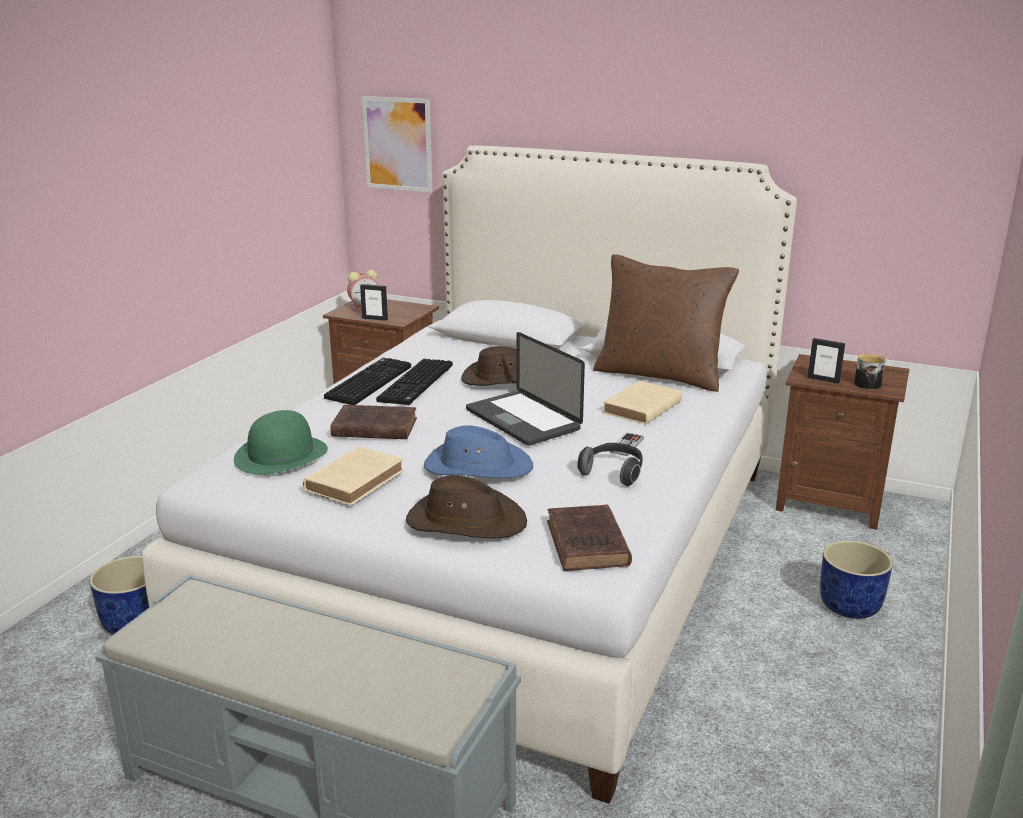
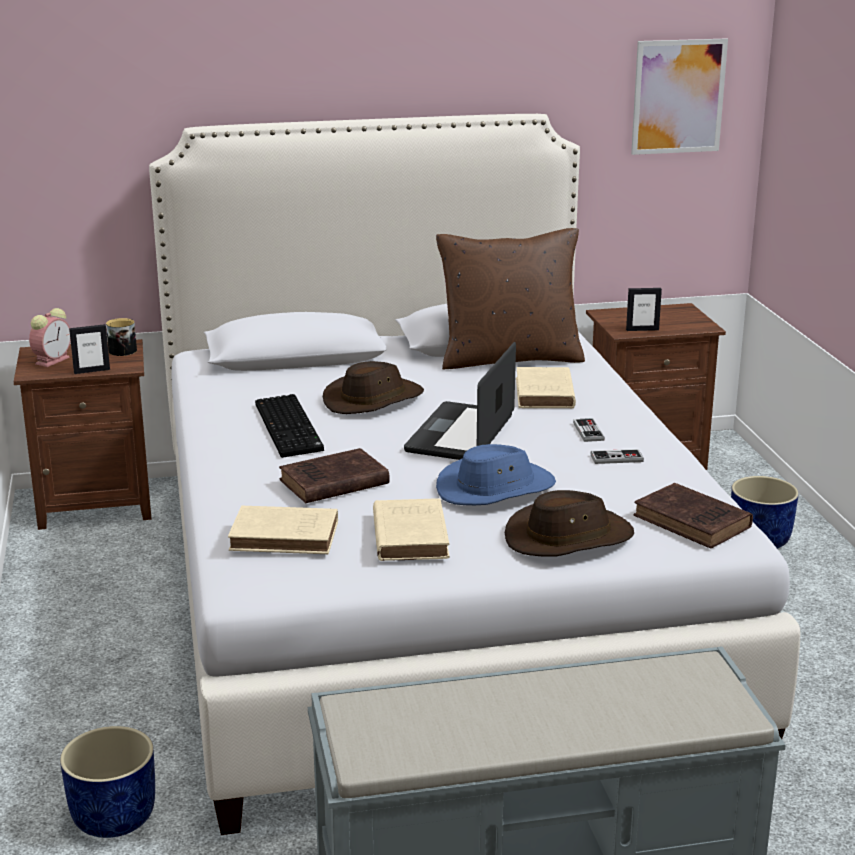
camera: 35 degrees left, 0 degrees up
green hat [234,410,328,475] -> beige book [228,506,338,554]
keyboard [324,358,411,405] -> none
picture [362,96,433,192] -> picture moved to [631,38,728,155]
laptop [466,332,585,446] -> laptop turned 90 degrees clockwise [404,342,516,460]
headphones [577,443,643,486] -> game controller [591,449,644,464]
mug [854,354,885,390] -> mug moved to [106,318,137,356]

